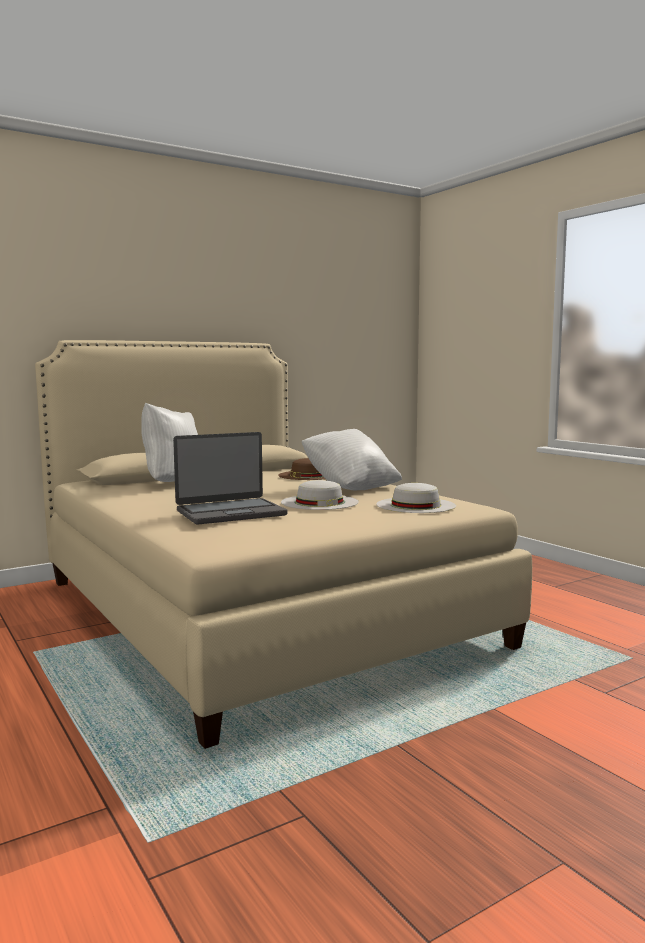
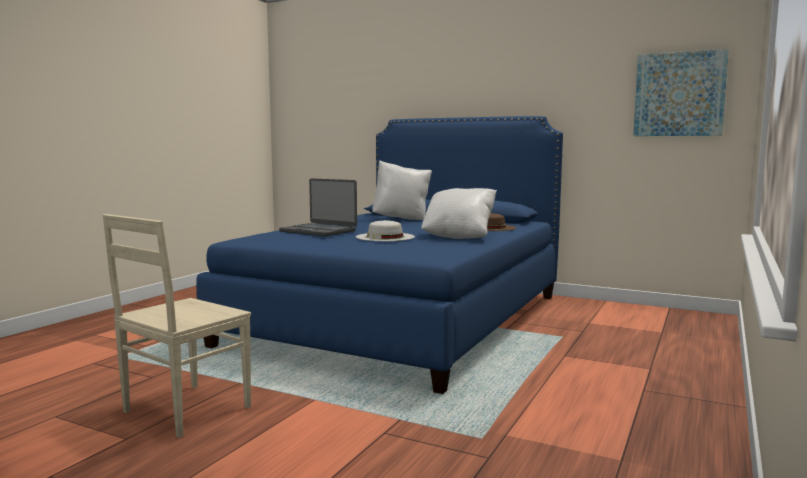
camera: 60 degrees right, 0 degrees up
beige bed [35,340,532,749] -> blue bed [196,116,563,394]
white hat [376,483,456,513] -> none
none -> beige chair [103,214,251,438]
none -> picture [633,49,729,136]

